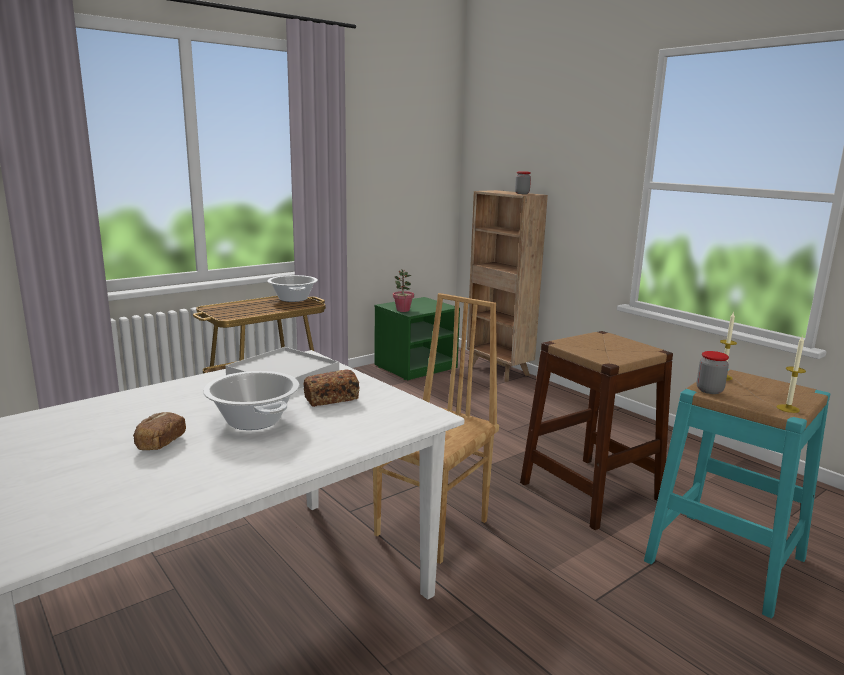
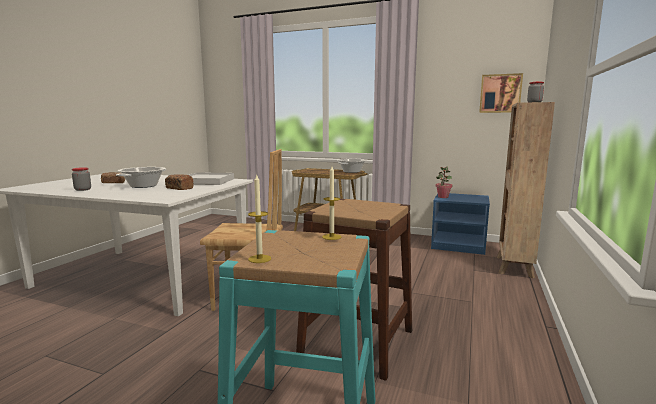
camera: 60 degrees right, 5 degrees down
green nightstand [375,297,460,380] -> blue nightstand [431,193,490,255]
jar [697,351,729,394] -> jar moved to [72,167,91,191]
none -> picture [479,73,523,113]

